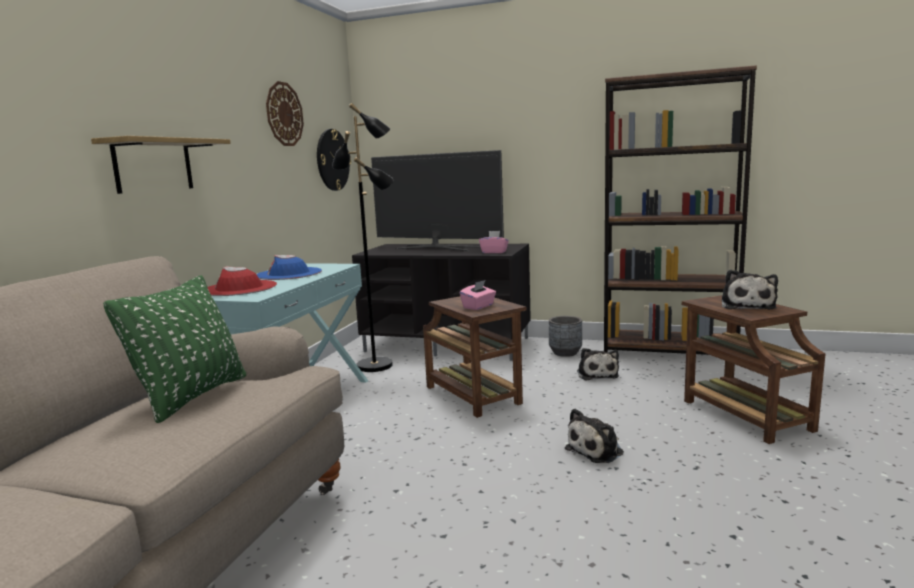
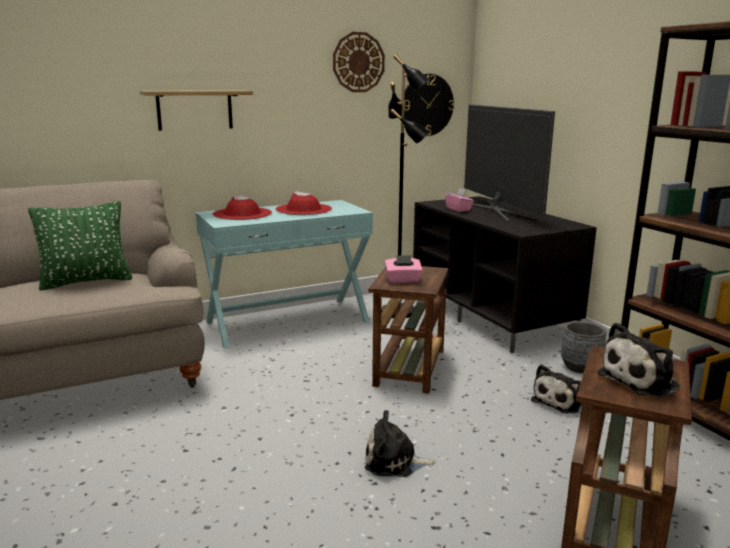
camera: 45 degrees right, 5 degrees up
blue hat [257,255,322,280] -> red hat [275,191,332,215]
pink tissue box [479,231,509,253] -> pink tissue box moved to [445,188,474,212]

